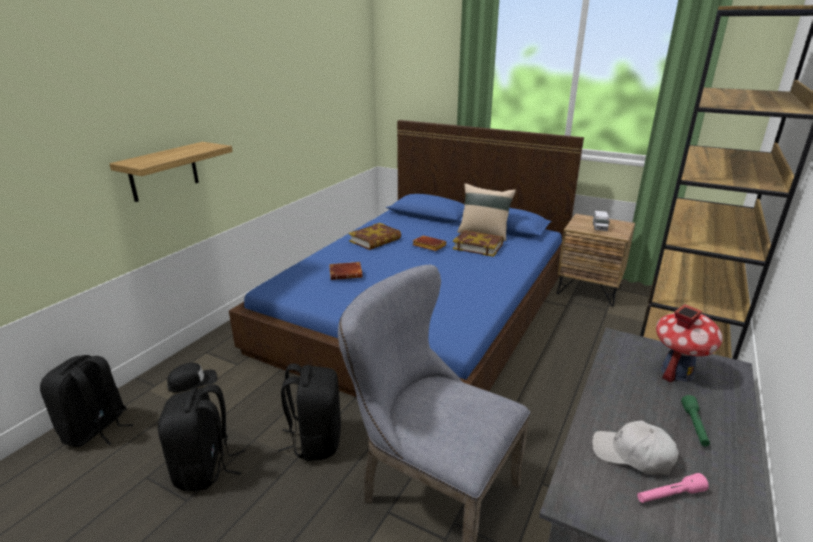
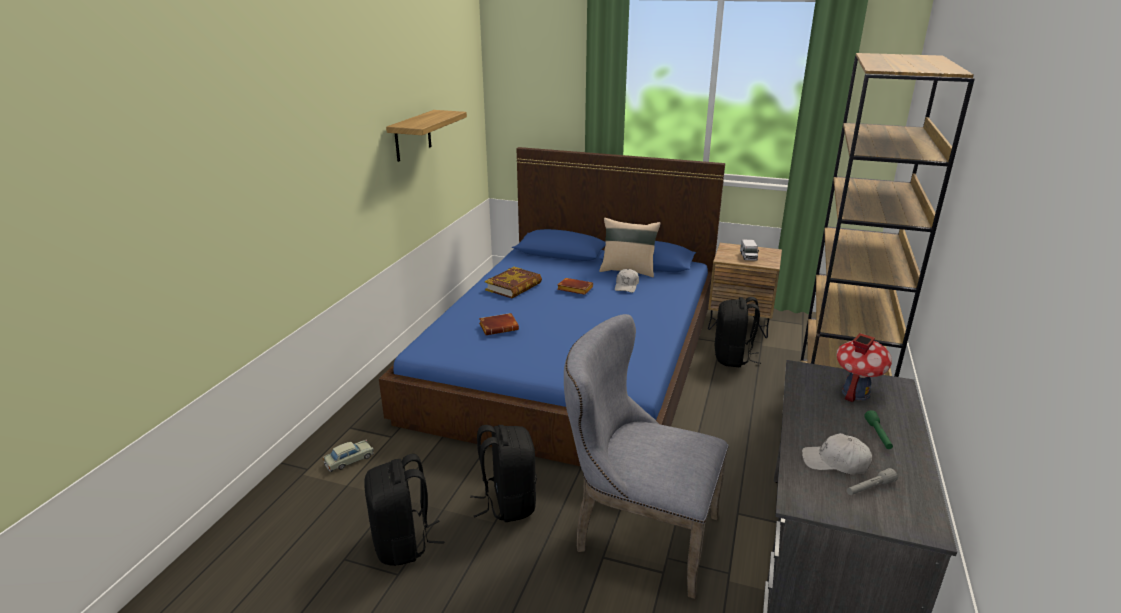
camera: 10 degrees left, 0 degrees up
black backpack [40,355,134,447] -> black backpack moved to [715,297,761,367]
shelf [109,142,233,202] -> shelf moved to [386,110,467,162]
black cap [167,363,217,392] -> beige toy car [322,440,374,472]
book [453,230,504,257] -> white cap [615,269,639,293]
pink flashlight [637,473,709,503] -> grey flashlight [847,468,898,495]

